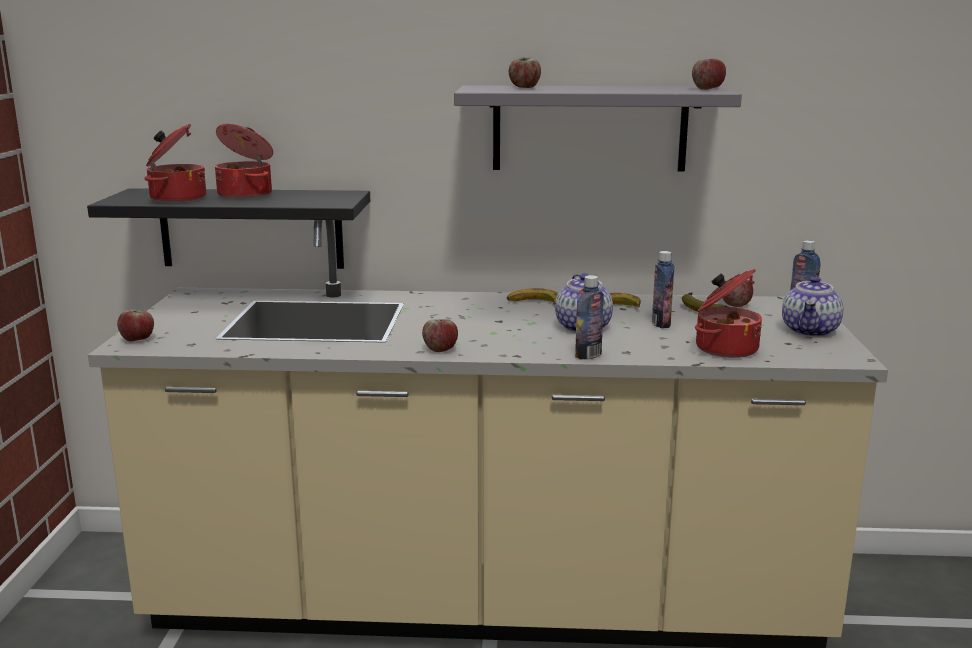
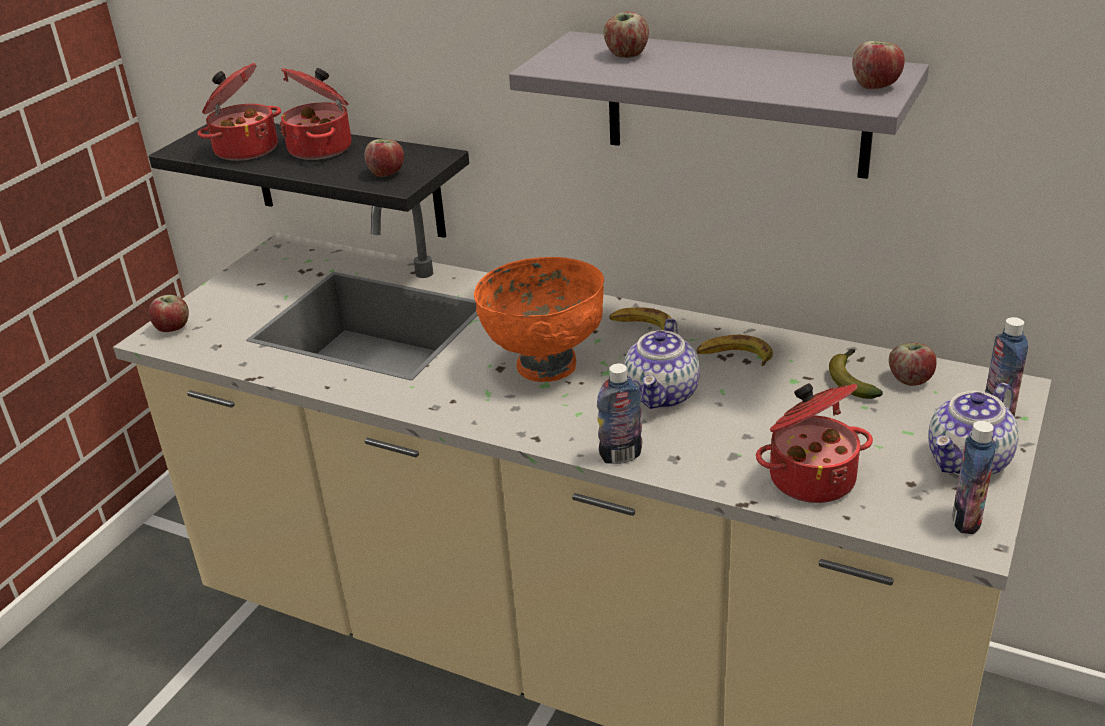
camera: 25 degrees right, 15 degrees up
apple [422,319,458,352] -> apple moved to [364,139,404,177]
bottle [652,251,674,328] -> bottle moved to [952,421,996,534]
none -> orange bowl [474,257,604,382]

